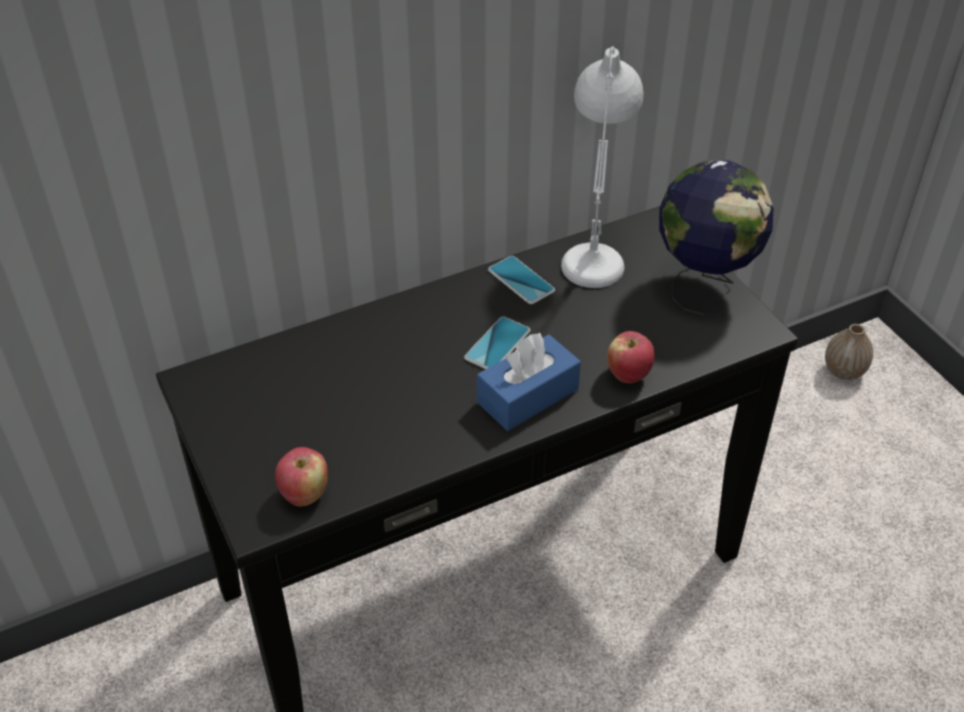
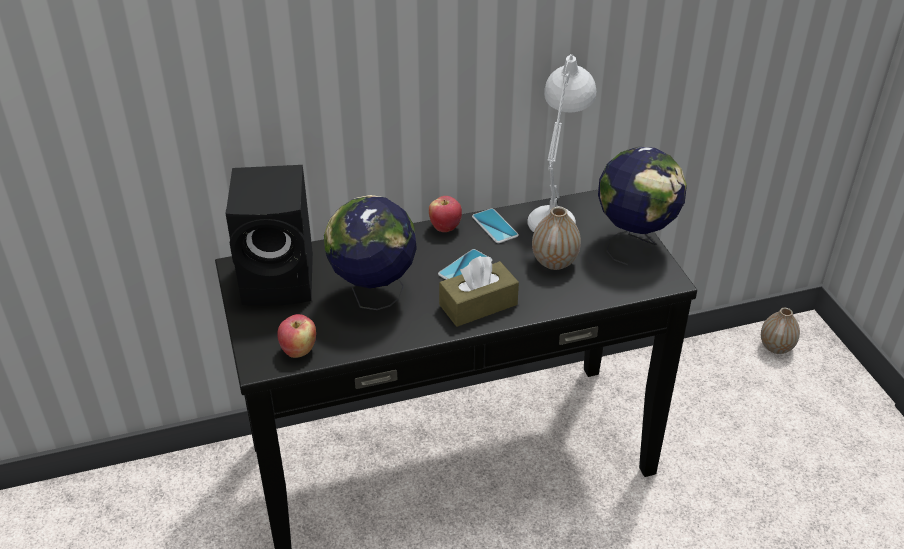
camera: 10 degrees right, 5 degrees down
blue tissue box [477,333,581,431] -> brown tissue box [439,256,519,327]
apple [607,331,655,383] -> apple moved to [429,196,462,232]
none -> black speaker [225,165,313,306]
none -> globe [324,195,417,310]
none -> vase [532,207,581,270]

